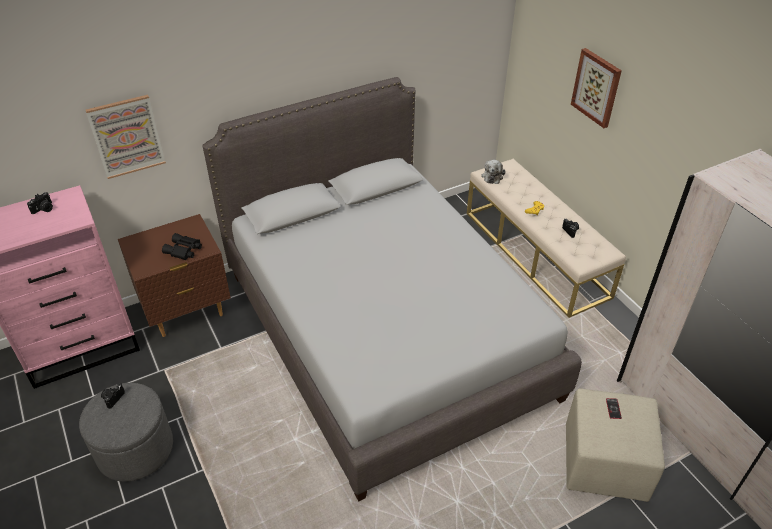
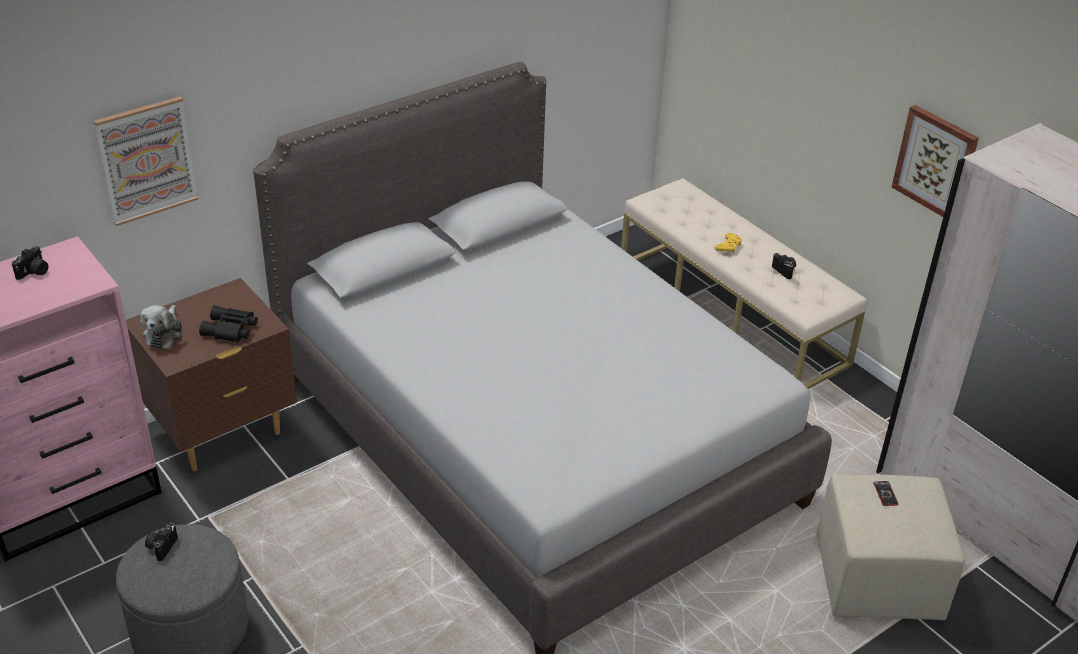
camera: 10 degrees left, 5 degrees down
plush toy [481,160,506,184] -> plush toy moved to [140,305,183,349]
picture [571,48,622,128] -> picture moved to [892,105,979,217]

